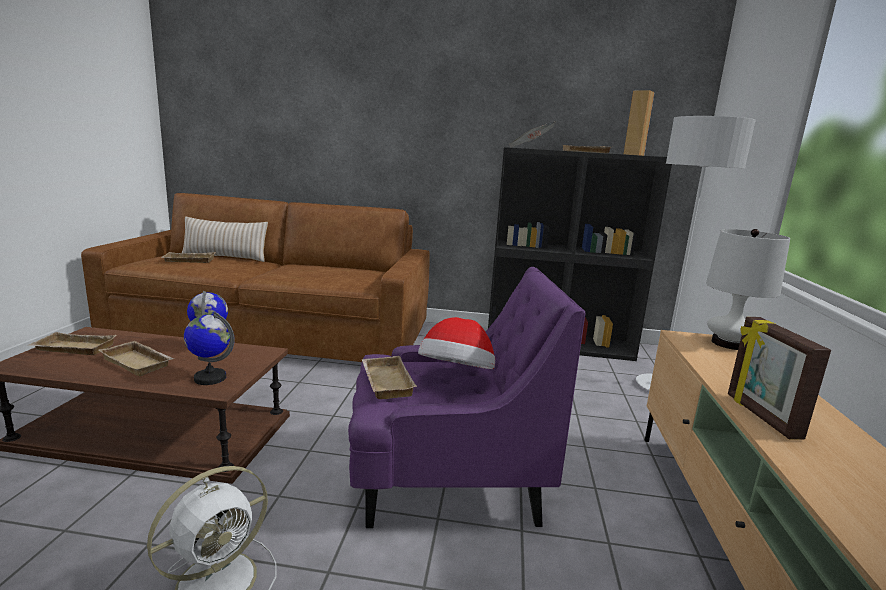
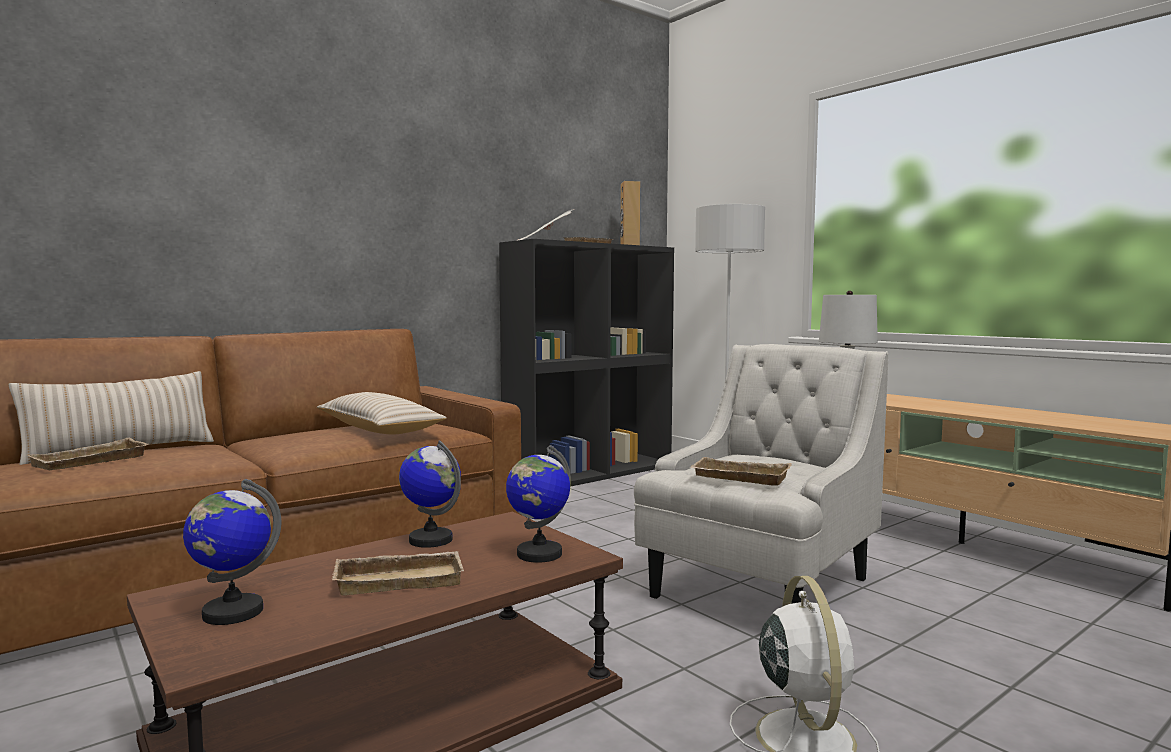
camera: 45 degrees left, 10 degrees down
beige tray [28,332,116,355] -> globe [183,479,281,625]
purple armchair [348,267,585,528] -> white armchair [634,344,889,603]
hat [418,317,495,369] -> none
picture frame [728,317,831,439] -> none
none -> beige pillow [317,392,447,435]

